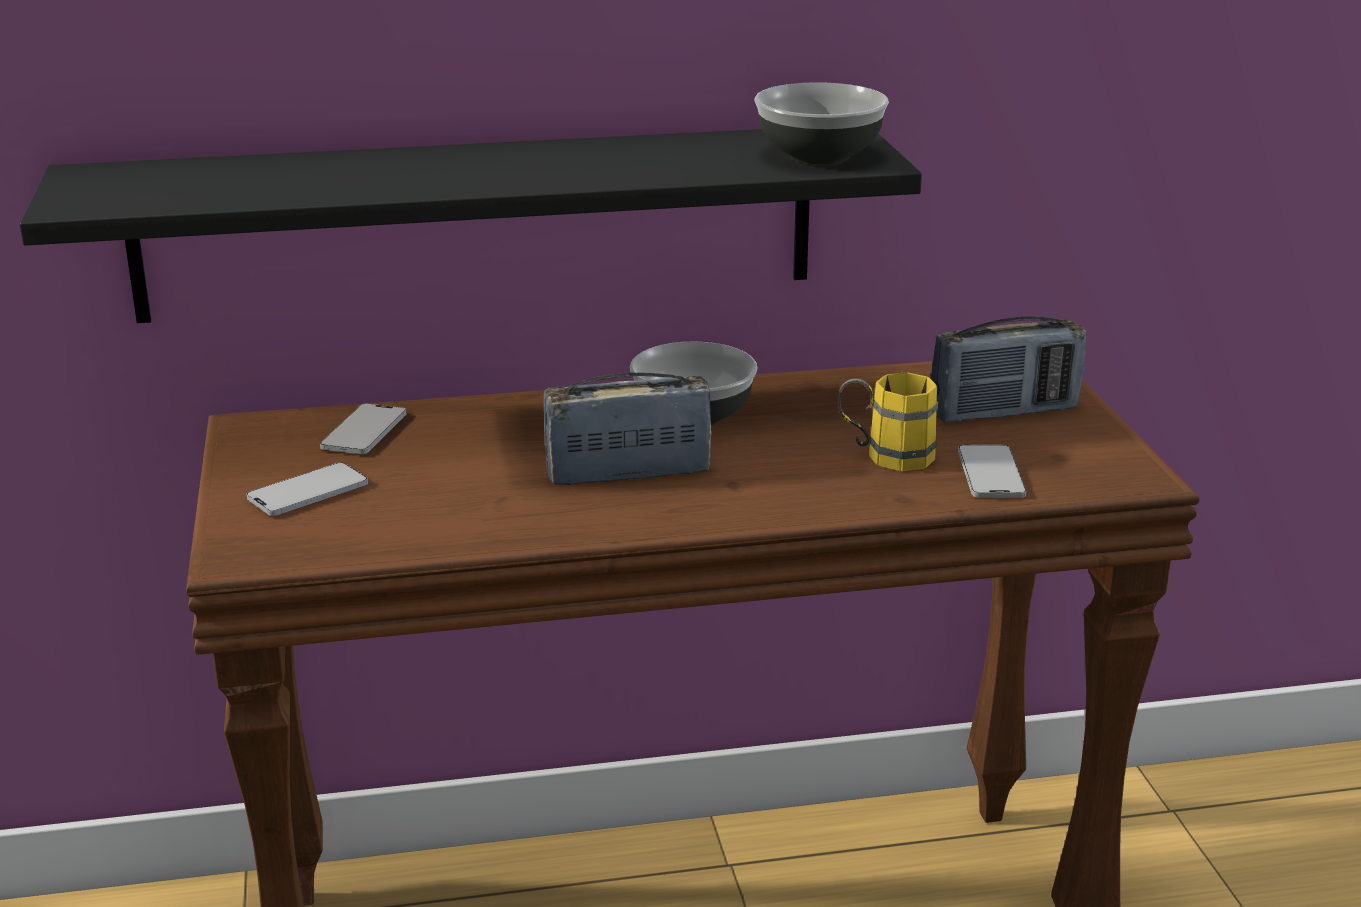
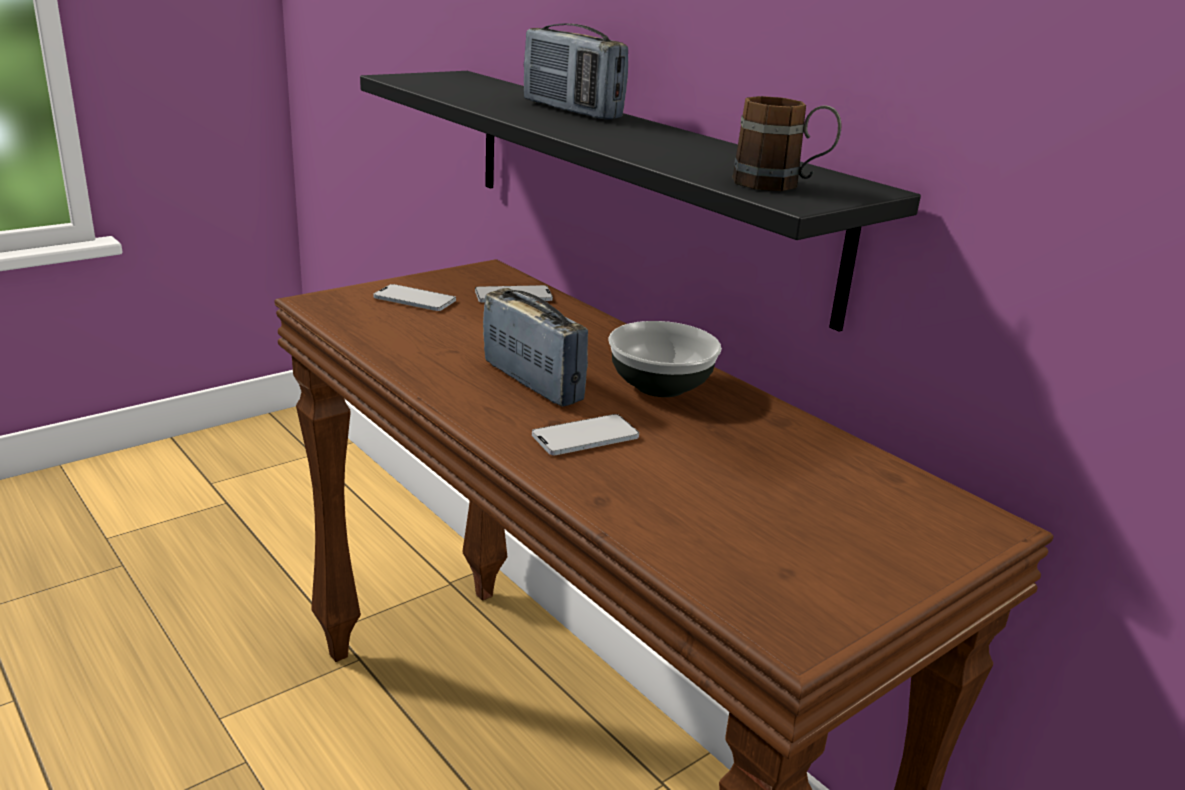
camera: 60 degrees right, 0 degrees up
bowl [754,82,889,164] -> brown mug [733,96,841,191]
yellow mug [838,372,938,471] -> none
radio [931,316,1087,423] -> radio moved to [524,23,628,119]
phone [958,445,1027,498] -> phone moved to [532,414,639,455]

